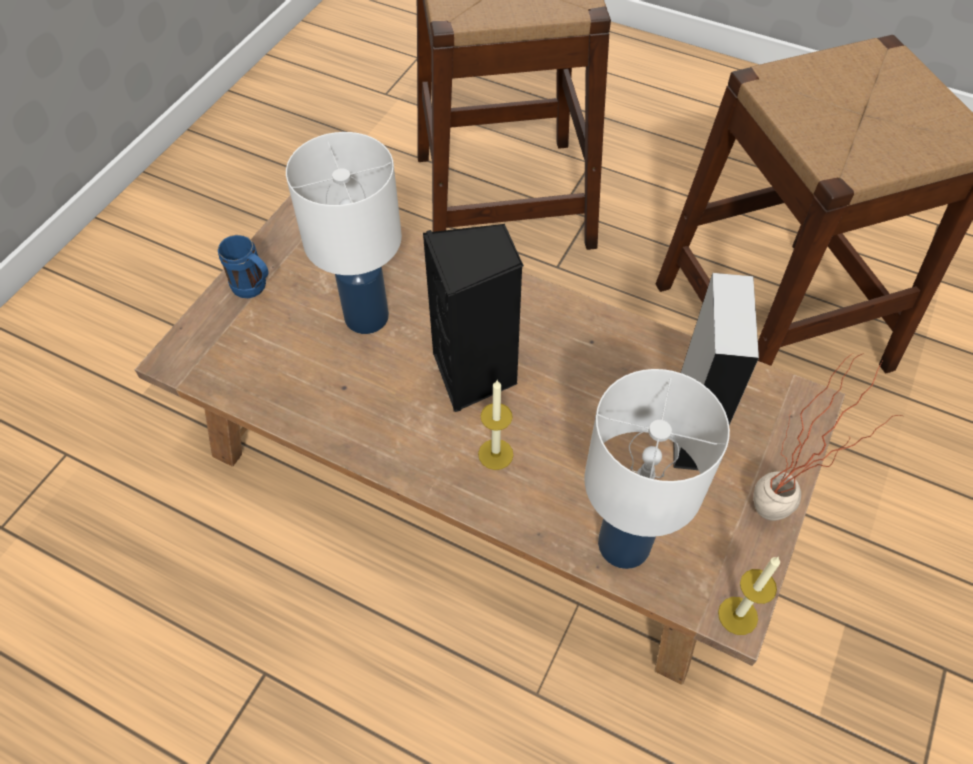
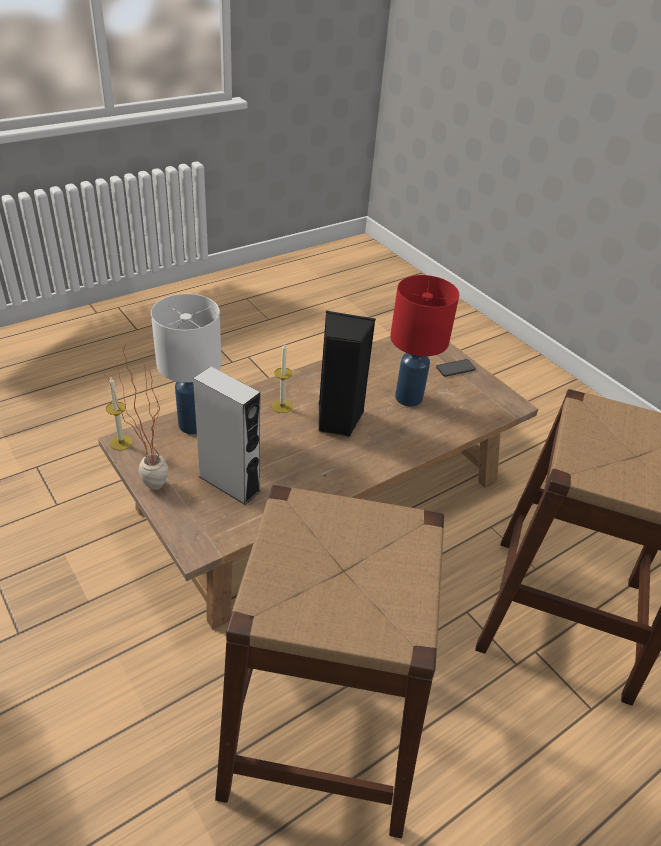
camera: 115 degrees right, 15 degrees down
blue mug [218,235,269,298] -> phone [436,359,476,377]
white table lamp [286,132,402,334] -> red table lamp [390,275,459,407]

